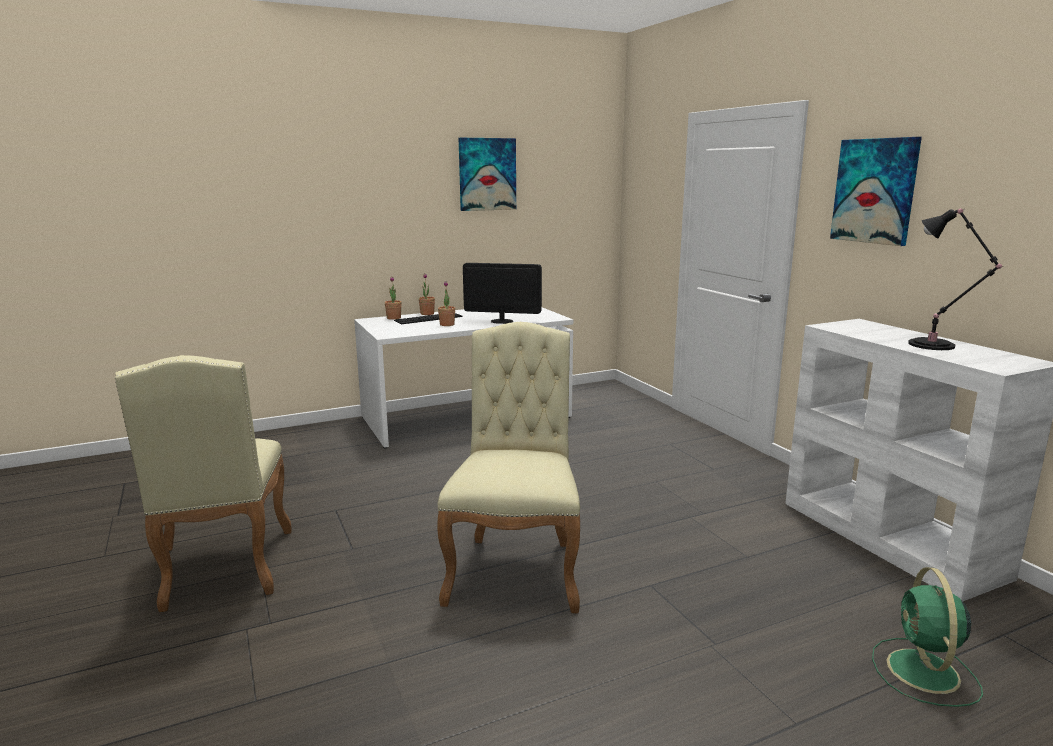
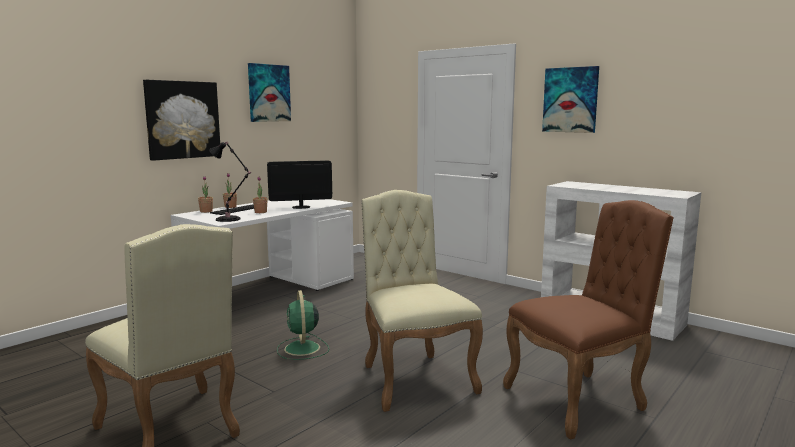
camera: 25 degrees left, 5 degrees down
green fan [872,567,983,707] -> green fan moved to [277,290,329,360]
black table lamp [908,208,1002,350] -> black table lamp moved to [209,142,252,222]
none -> picture [143,80,220,161]
none -> brown chair [503,200,673,439]

